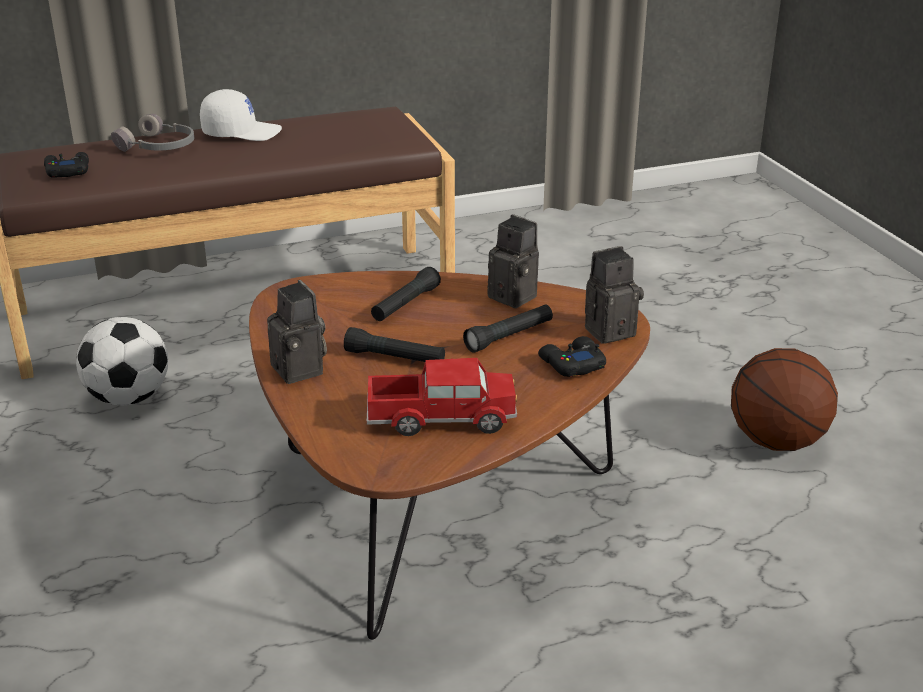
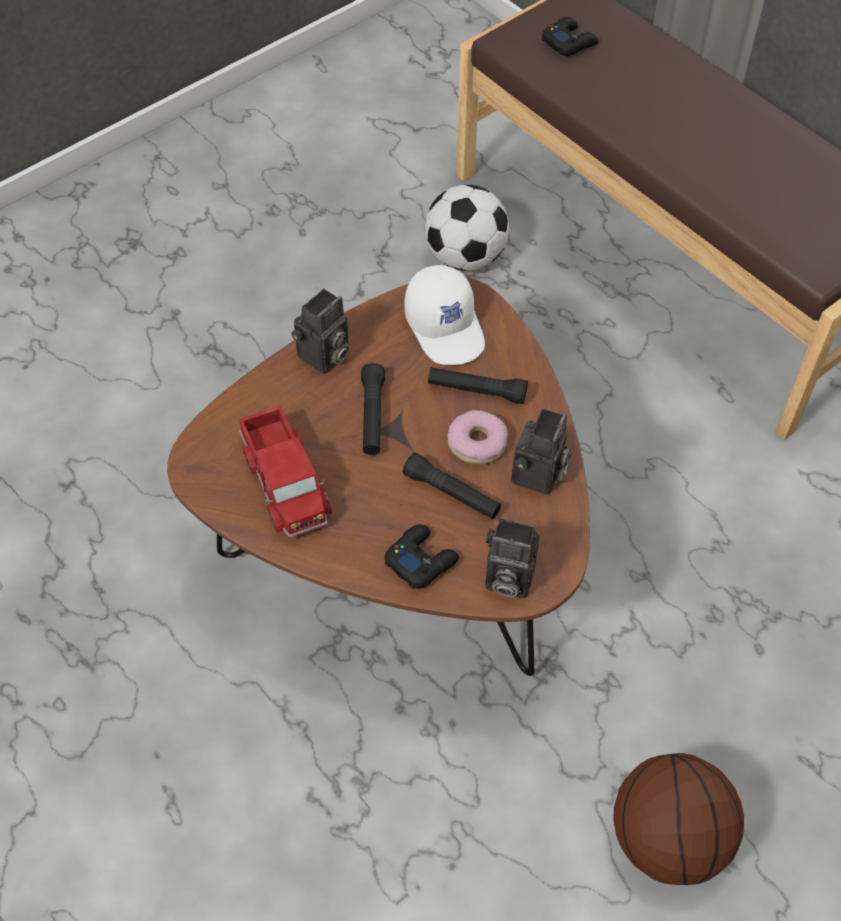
camera: 70 degrees right, 25 degrees up
grey headphones [111,114,194,152] -> none
white cap [200,89,282,141] -> white cap moved to [405,265,485,365]
camera [585,246,644,344] -> camera turned 150 degrees clockwise [485,518,540,598]
none -> donut [448,410,508,464]

